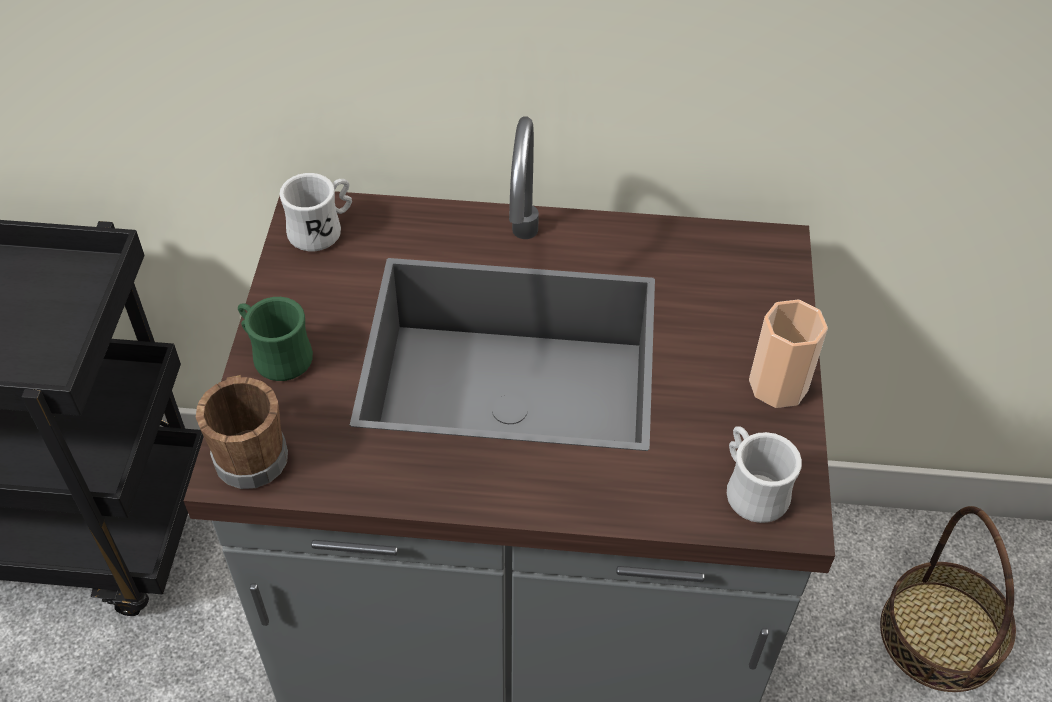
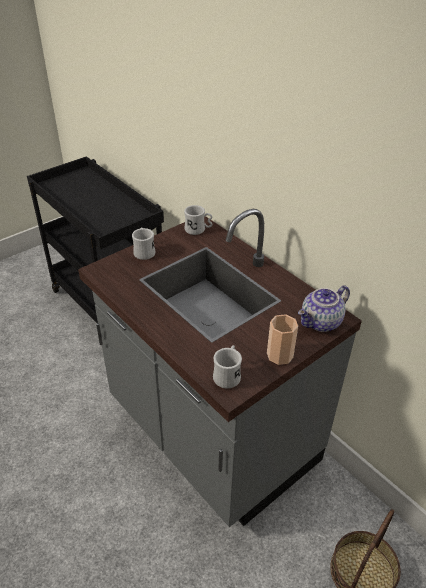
camera: 45 degrees right, 10 degrees down
brown mug [196,375,288,489] -> none
green mug [238,297,313,381] -> white mug [132,227,155,260]
none -> teapot [298,286,350,332]

